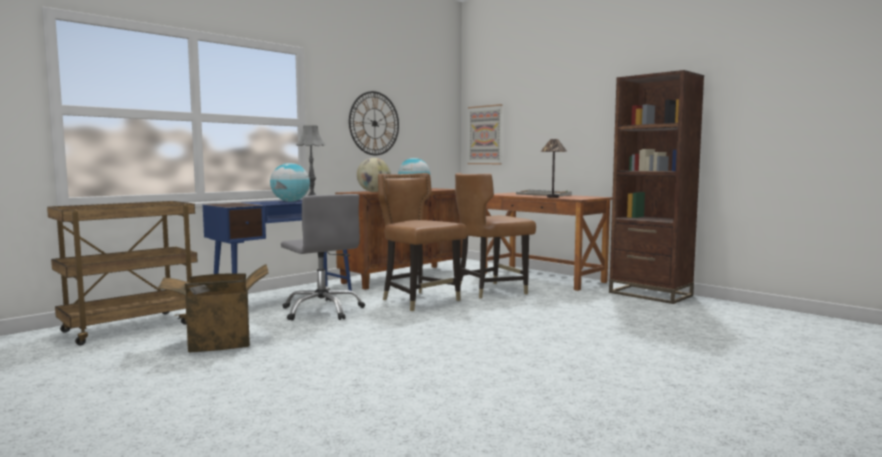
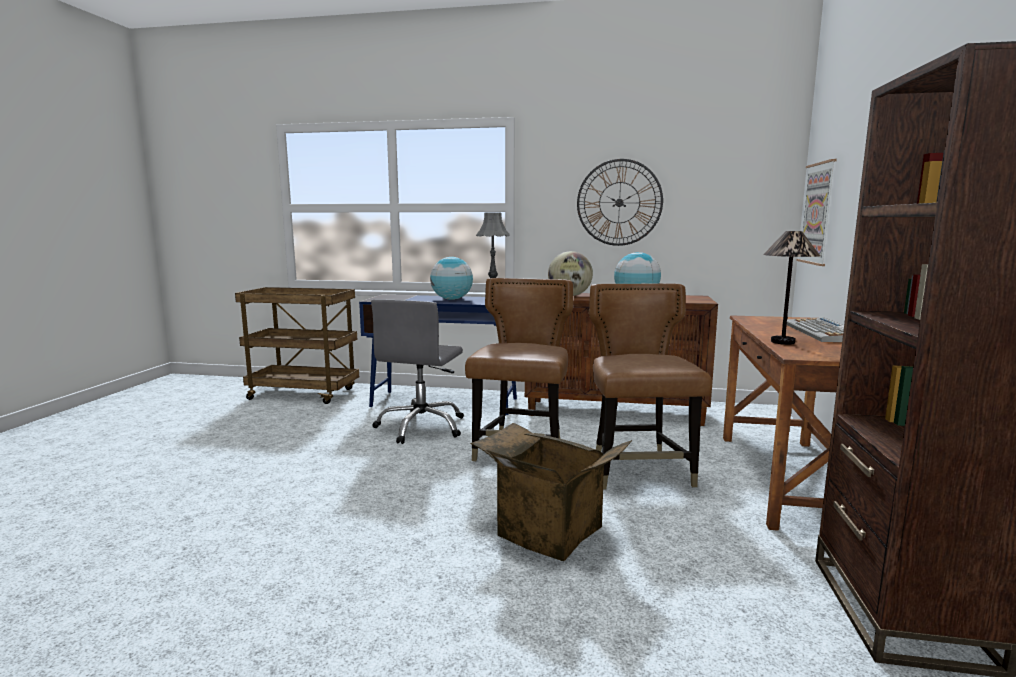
camera: 55 degrees right, 5 degrees up
cardboard box [156,264,268,352] -> cardboard box moved to [470,423,632,561]
brown chair [455,173,536,299] -> brown chair turned 60 degrees clockwise [589,283,712,489]

